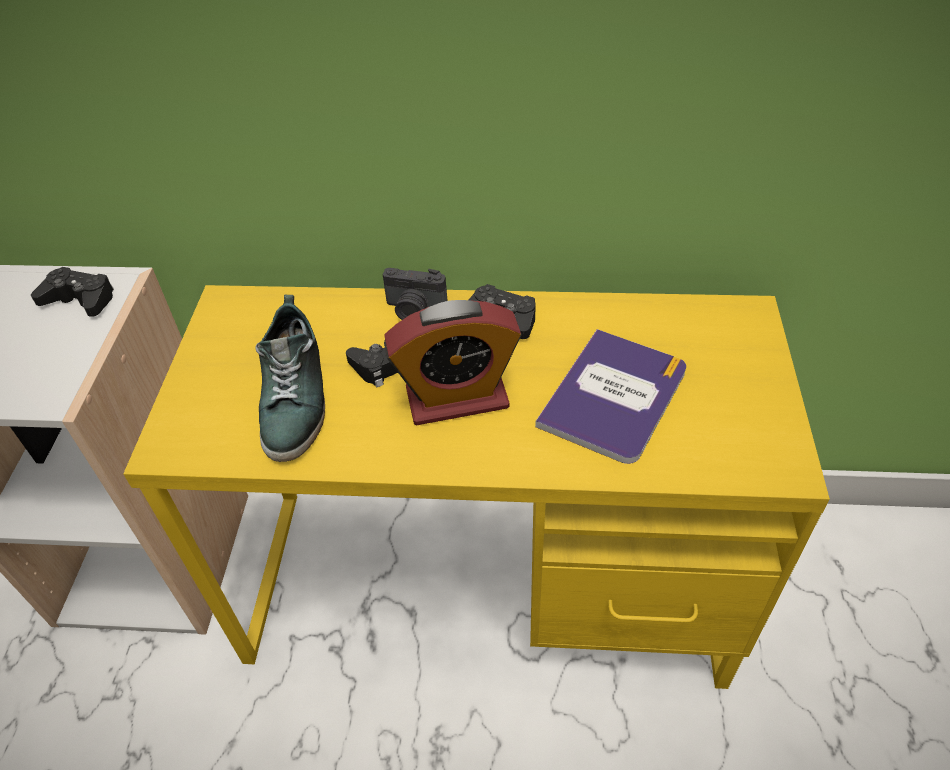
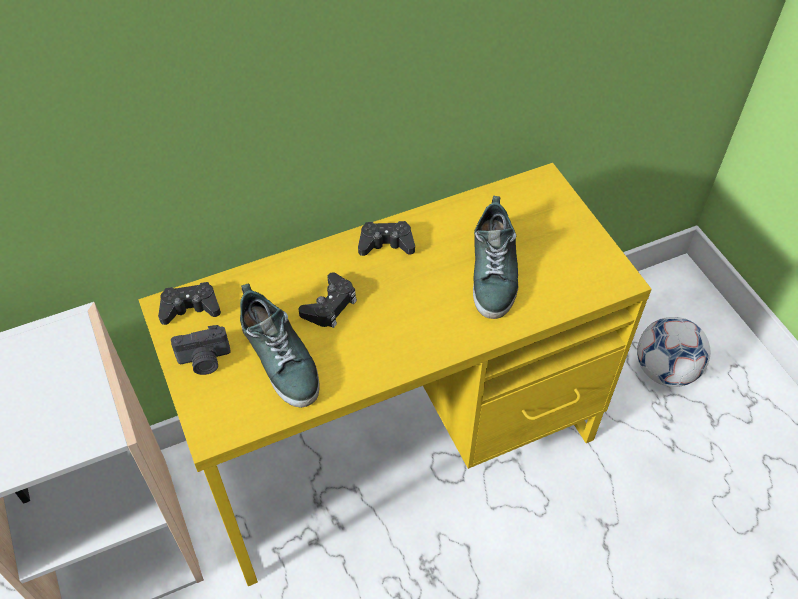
camera: 30 degrees left, 5 degrees up
black game controller [31,267,114,317] -> black game controller moved to [158,282,221,325]
camera [383,268,447,320] -> camera moved to [171,325,231,375]
alarm clock [384,300,522,425] -> none
book [535,329,686,464] -> shoe [473,196,518,319]
none -> football [637,317,711,387]

